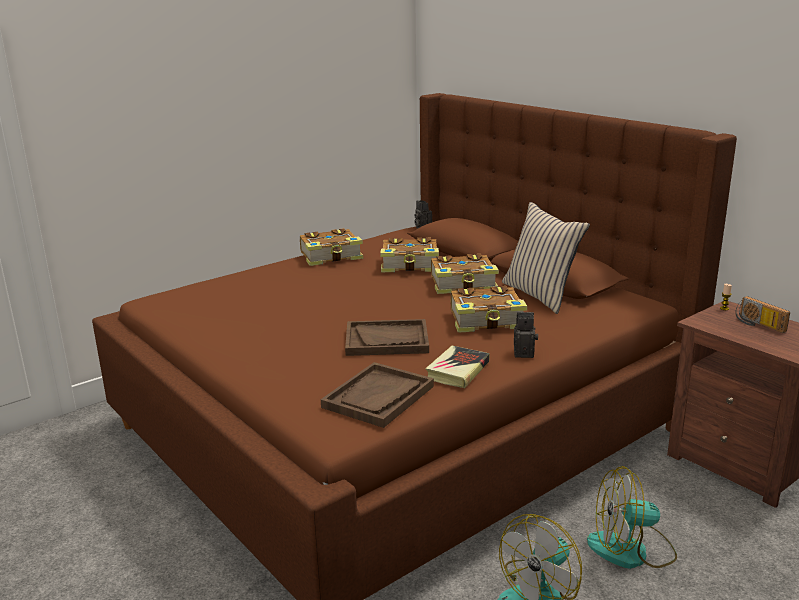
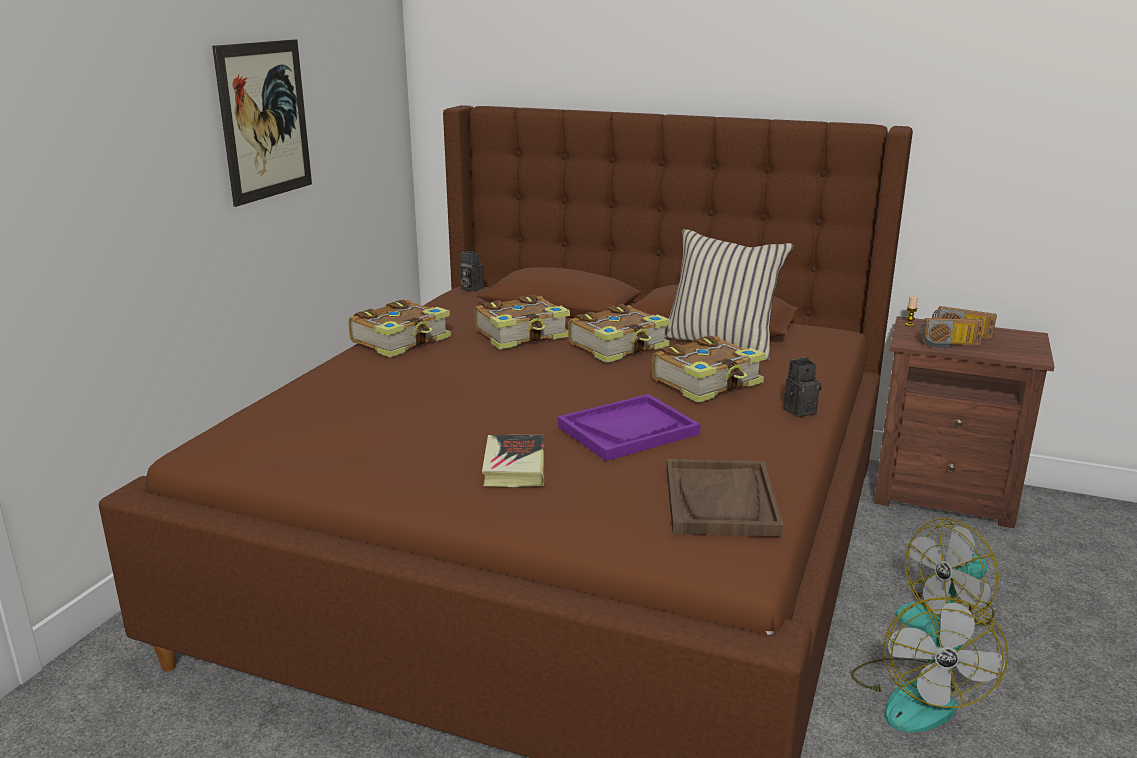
camera: 30 degrees left, 0 degrees up
brown tray [345,319,429,356] -> purple tray [558,394,701,461]
book [425,345,490,388] -> book moved to [482,435,544,487]
none -> picture [212,39,312,207]
none -> radio [921,318,984,348]

